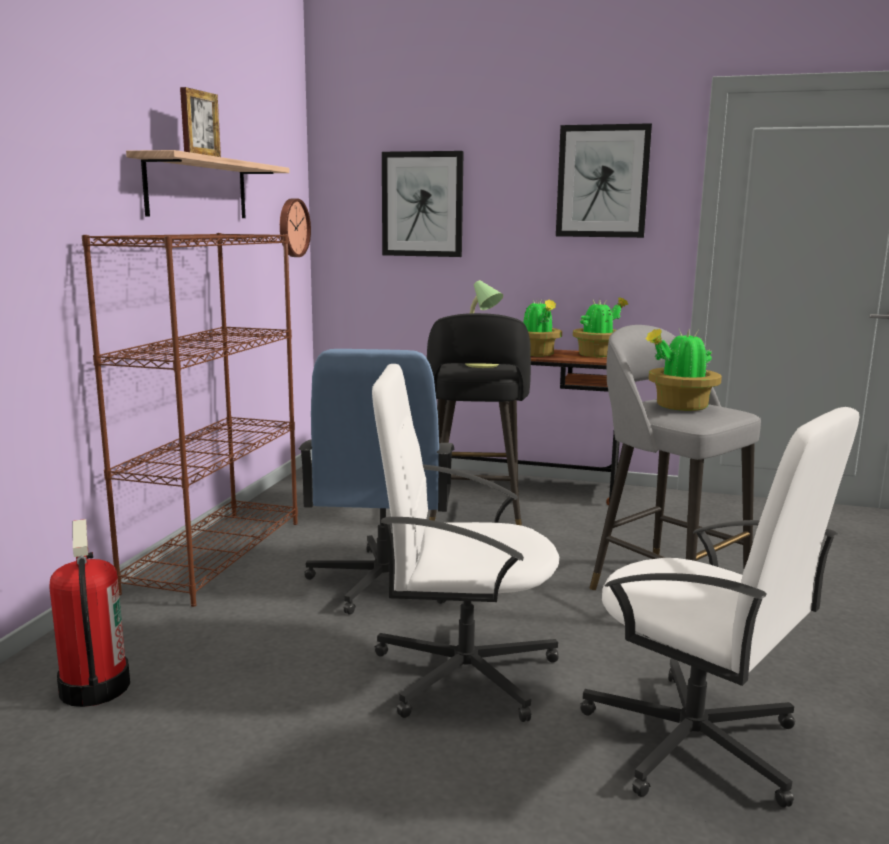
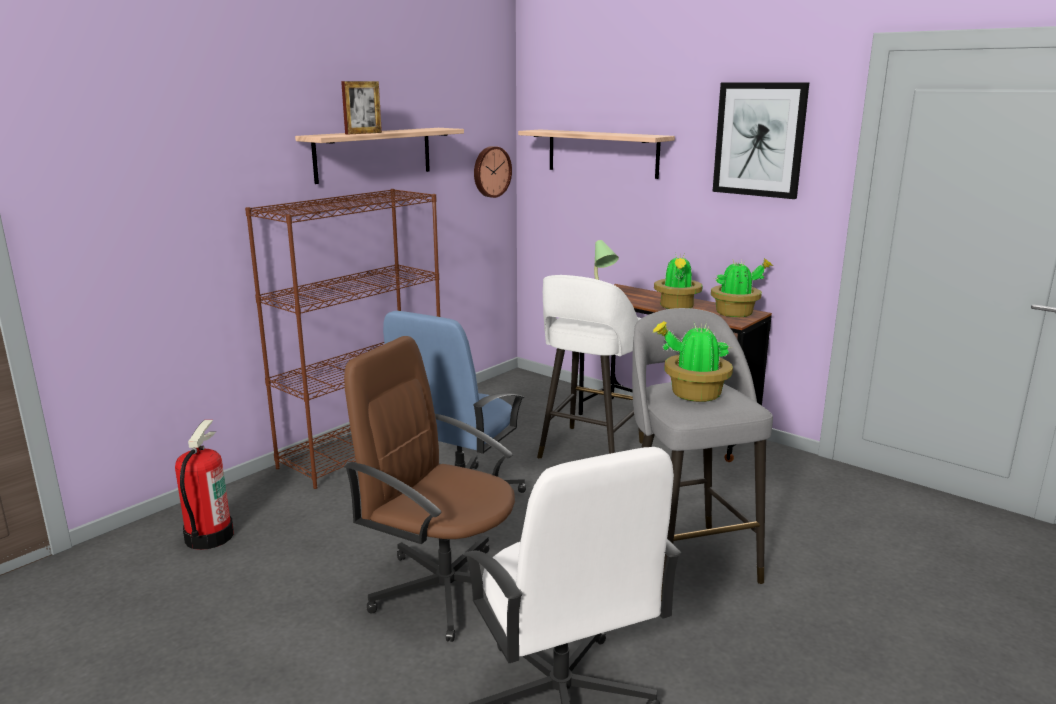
camera: 25 degrees right, 5 degrees up
white office chair [372,364,559,722] -> brown office chair [344,336,515,642]
picture [382,151,464,257] -> shelf [518,129,675,179]
black stool [427,313,531,526] -> white stool [537,275,644,459]

